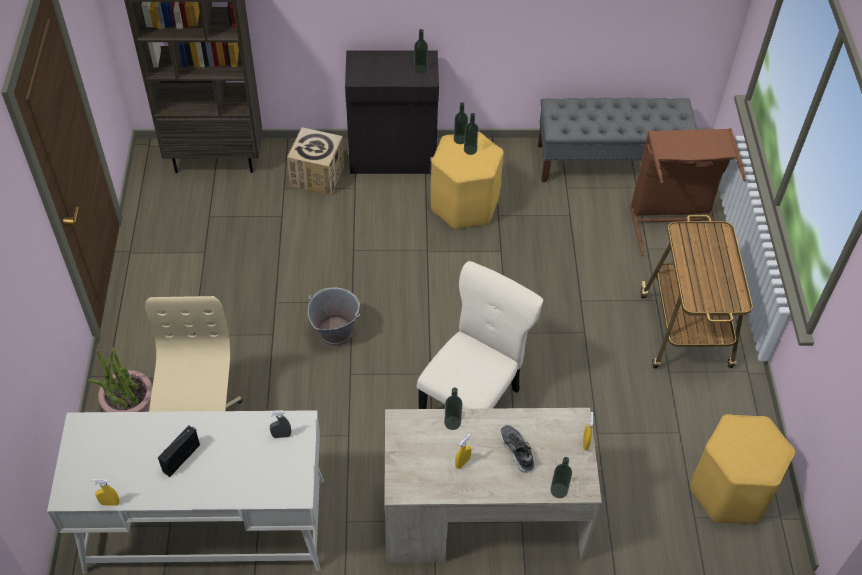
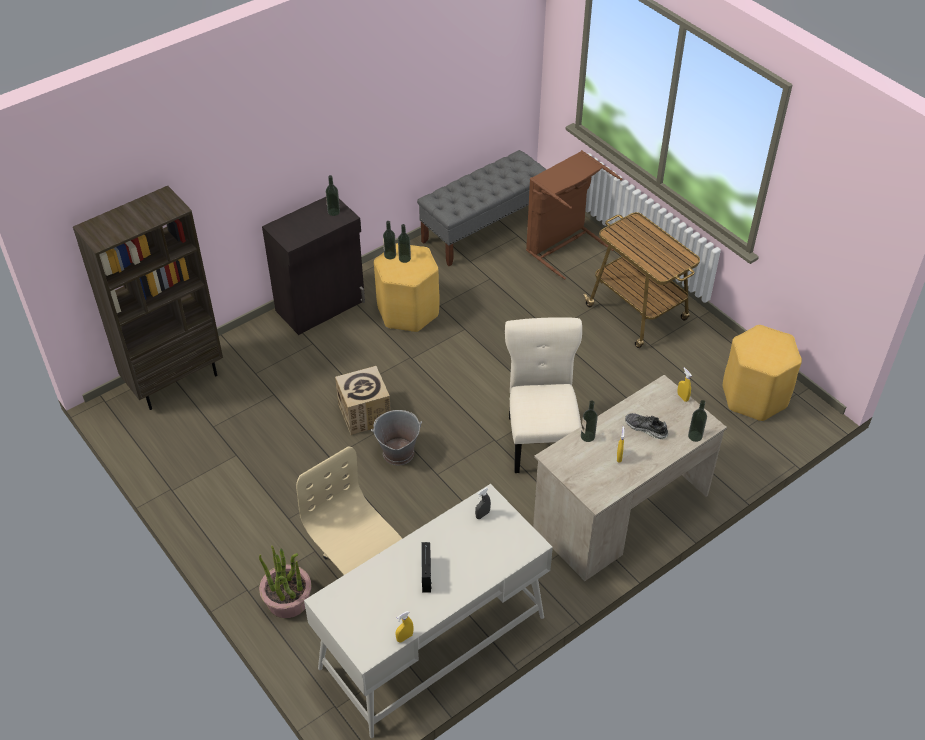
camera: 35 degrees left, 5 degrees down
cardboard box [287,127,344,196] -> cardboard box moved to [335,366,391,435]

